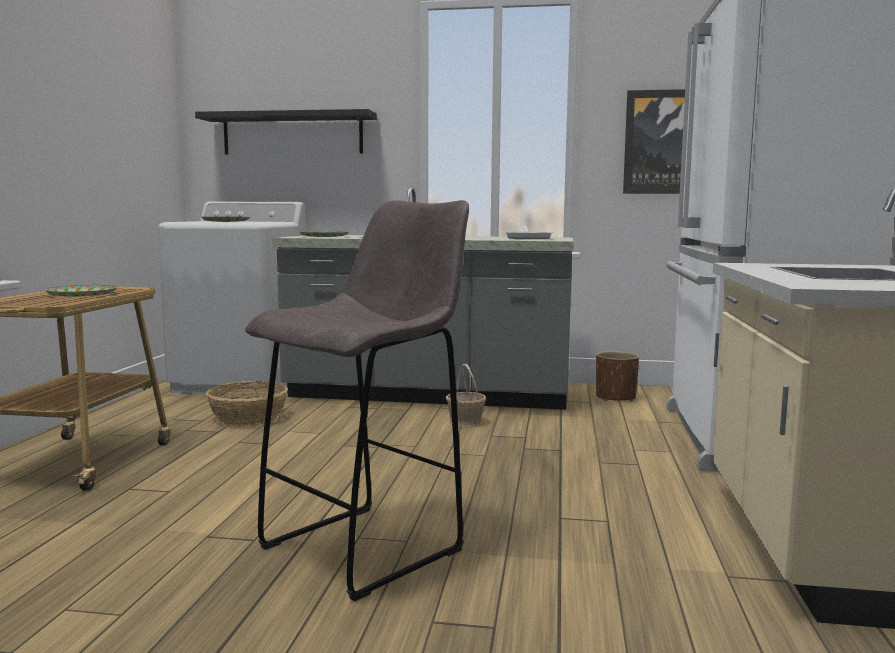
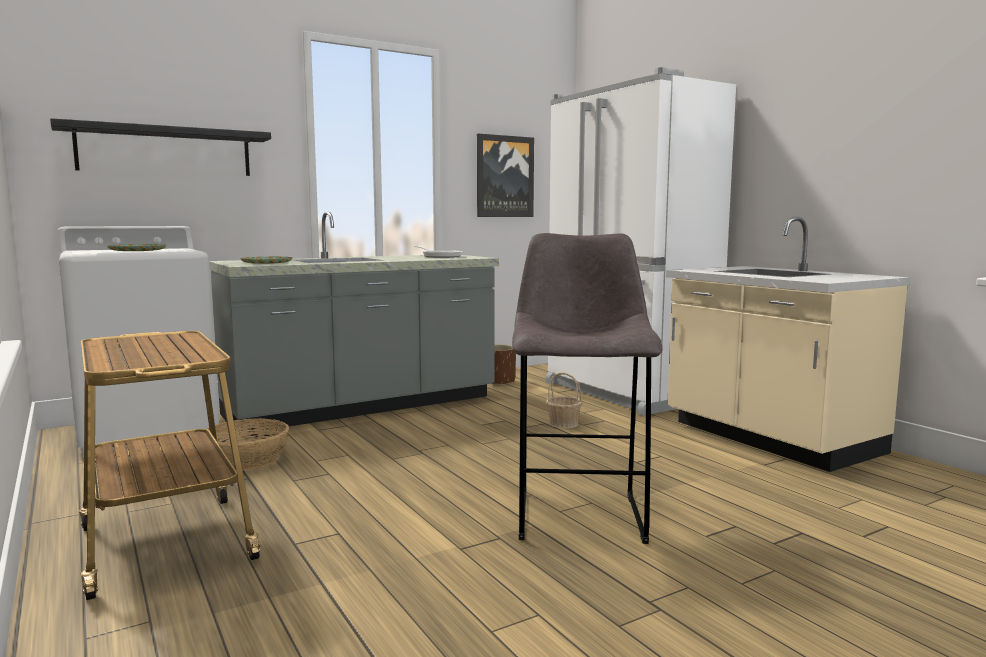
camera: 40 degrees left, 0 degrees up
plate [45,285,117,297] -> none
basket [446,364,486,427] -> basket moved to [546,372,582,428]

